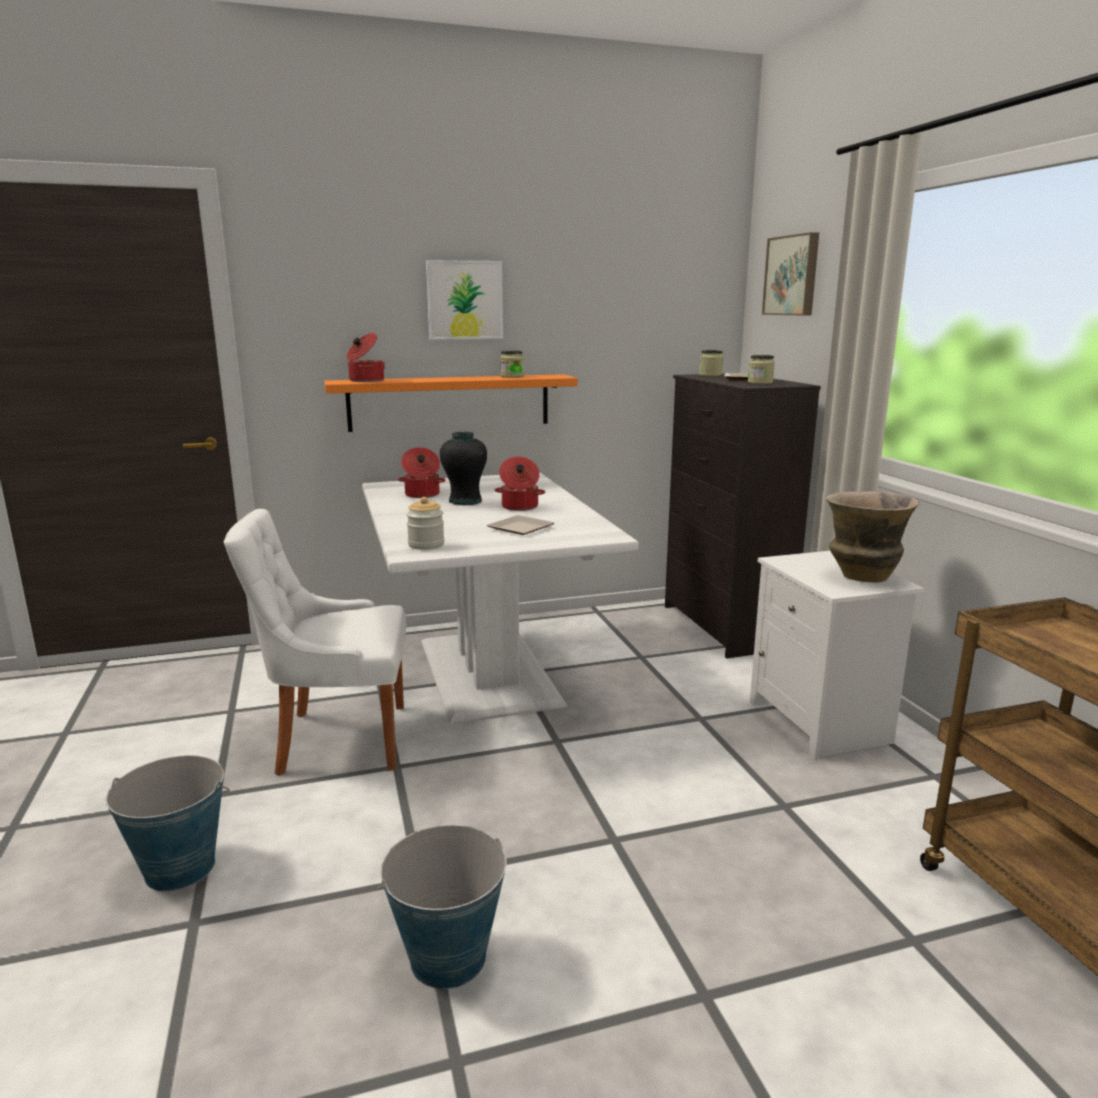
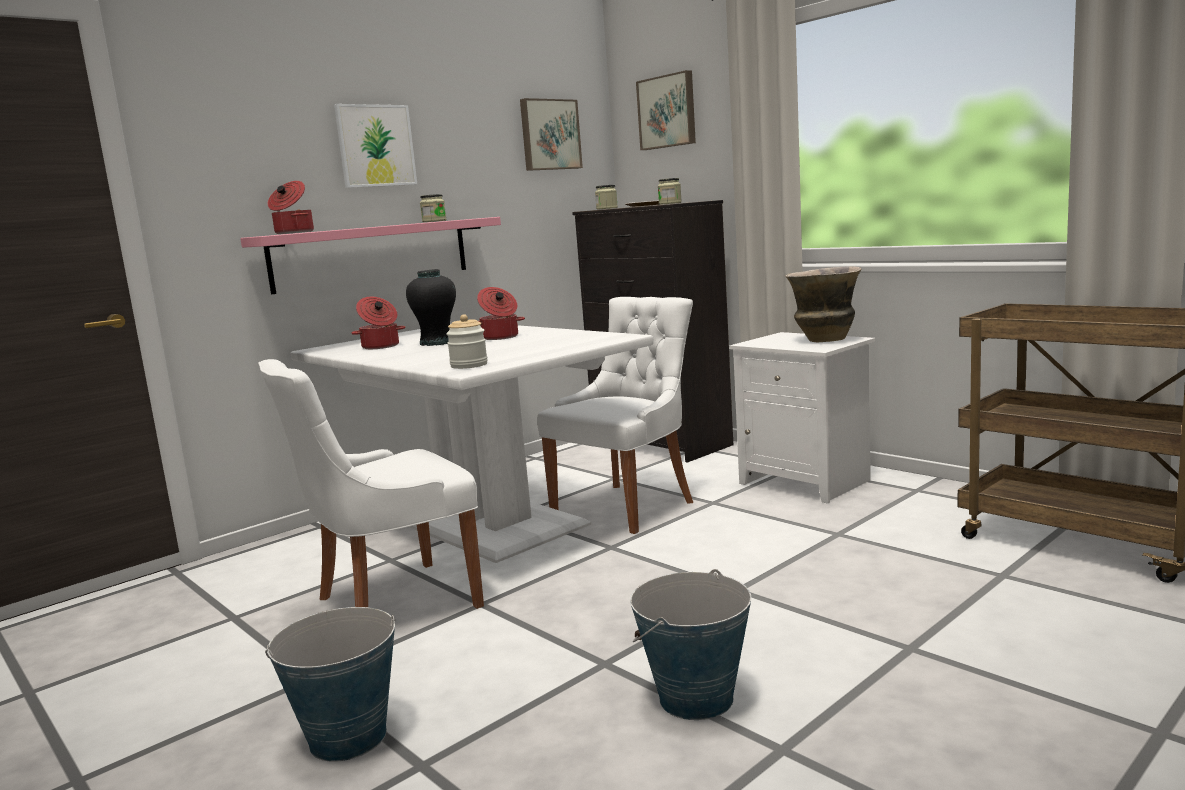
camera: 25 degrees left, 5 degrees down
orange shelf [324,374,578,432] -> pink shelf [240,217,501,294]
plate [487,515,554,535] -> none
none -> picture [520,98,583,171]
none -> white chair [537,297,693,534]

